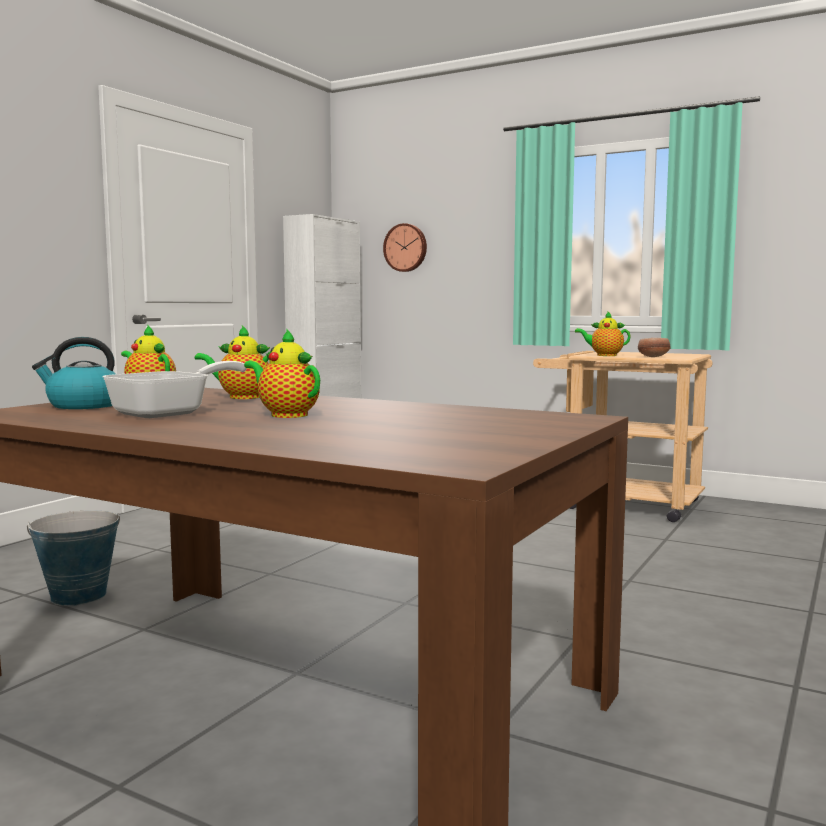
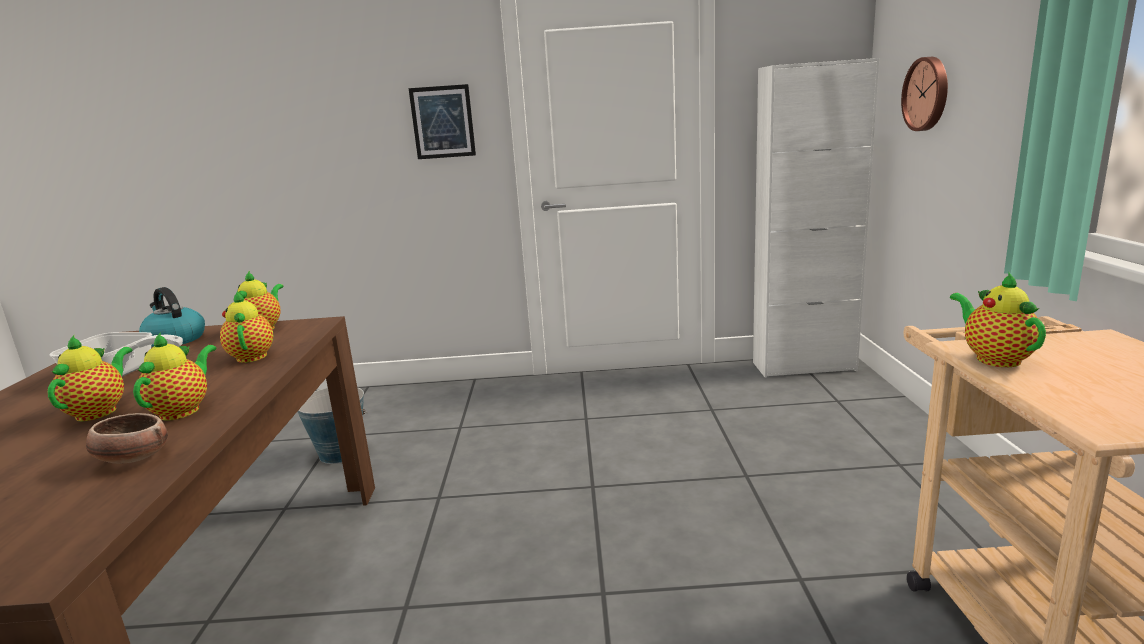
camera: 60 degrees right, 10 degrees up
bowl [638,338,671,357] -> bowl moved to [86,413,168,464]
none -> teapot [133,332,216,421]
none -> picture [409,84,476,159]

